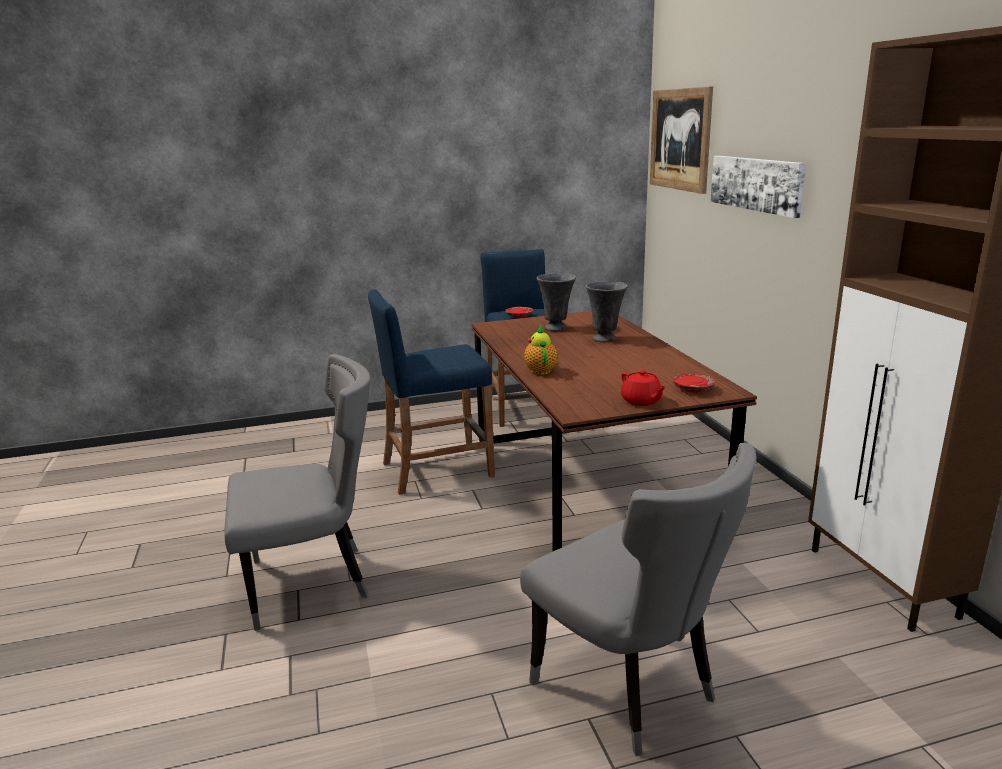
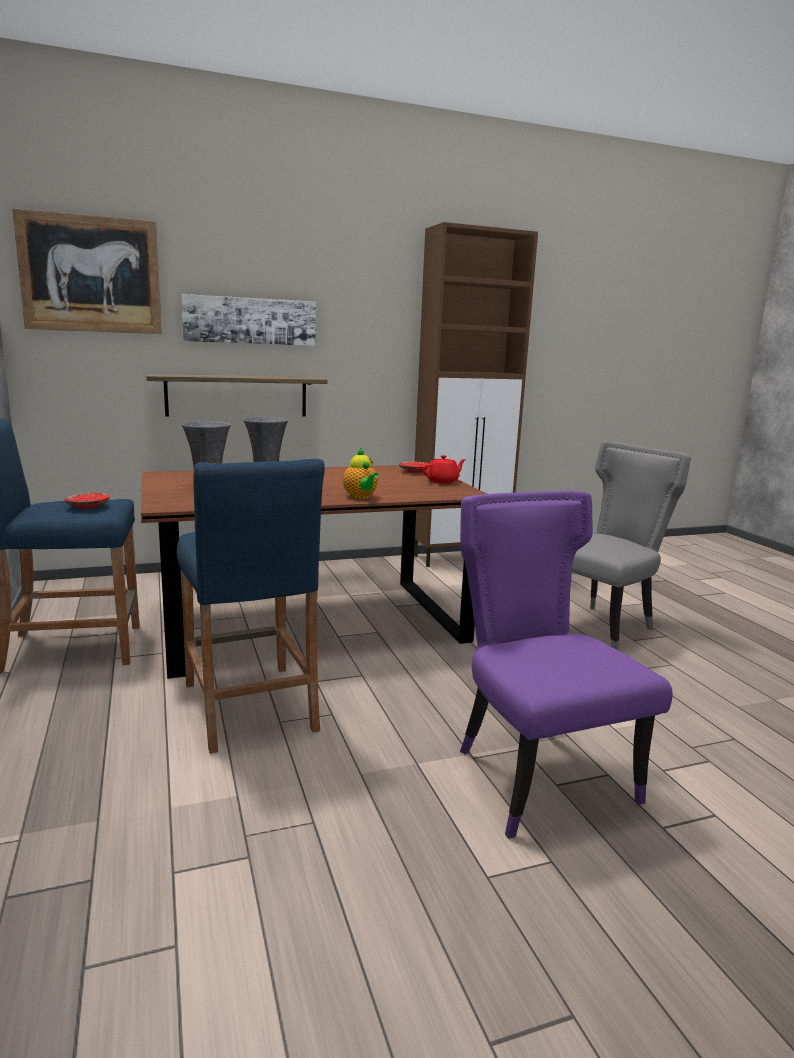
camera: 95 degrees left, 5 degrees down
grey chair [225,354,371,631] -> purple chair [460,491,673,839]
teapot [524,325,558,375] -> teapot turned 105 degrees counterclockwise [343,447,378,499]
none -> shelf [146,374,328,416]

